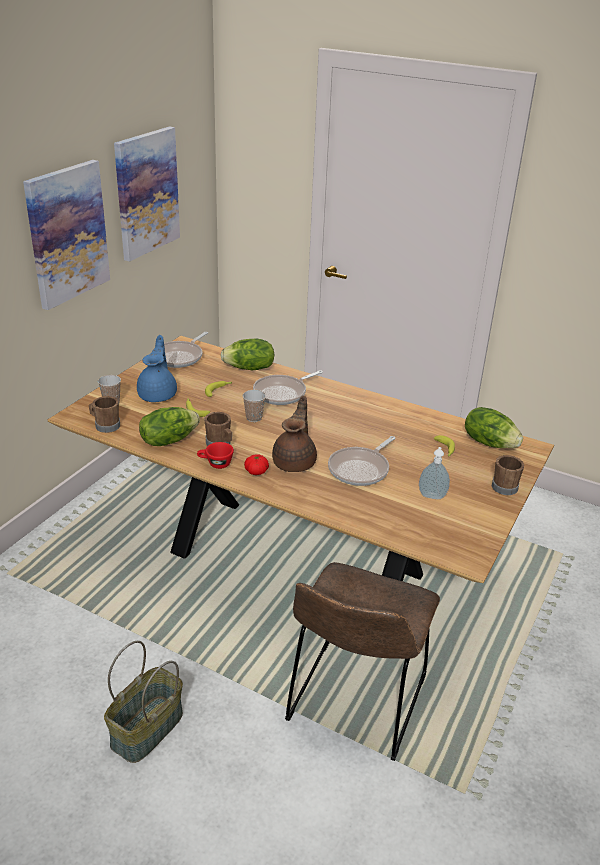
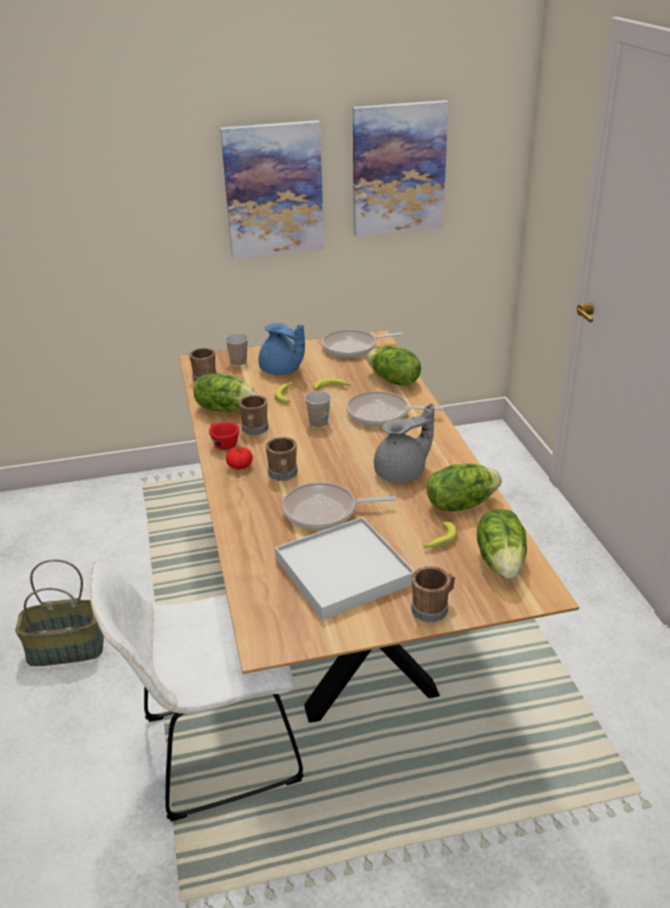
camera: 50 degrees right, 0 degrees up
blue teapot [137,335,177,402] -> blue teapot turned 75 degrees clockwise [259,323,305,375]
brown teapot [272,396,317,472] -> brown mug [265,437,297,481]
brown chair [285,562,440,761] -> white chair [90,562,304,822]
soap dispenser [419,447,450,499] -> white tray [275,517,415,620]
none -> grey teapot [374,403,434,482]
none -> lettuce [427,463,502,511]

